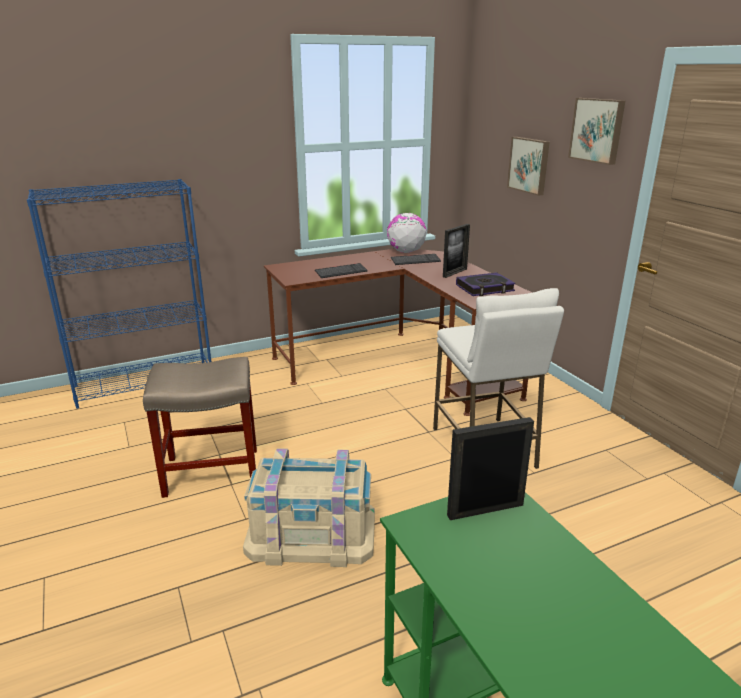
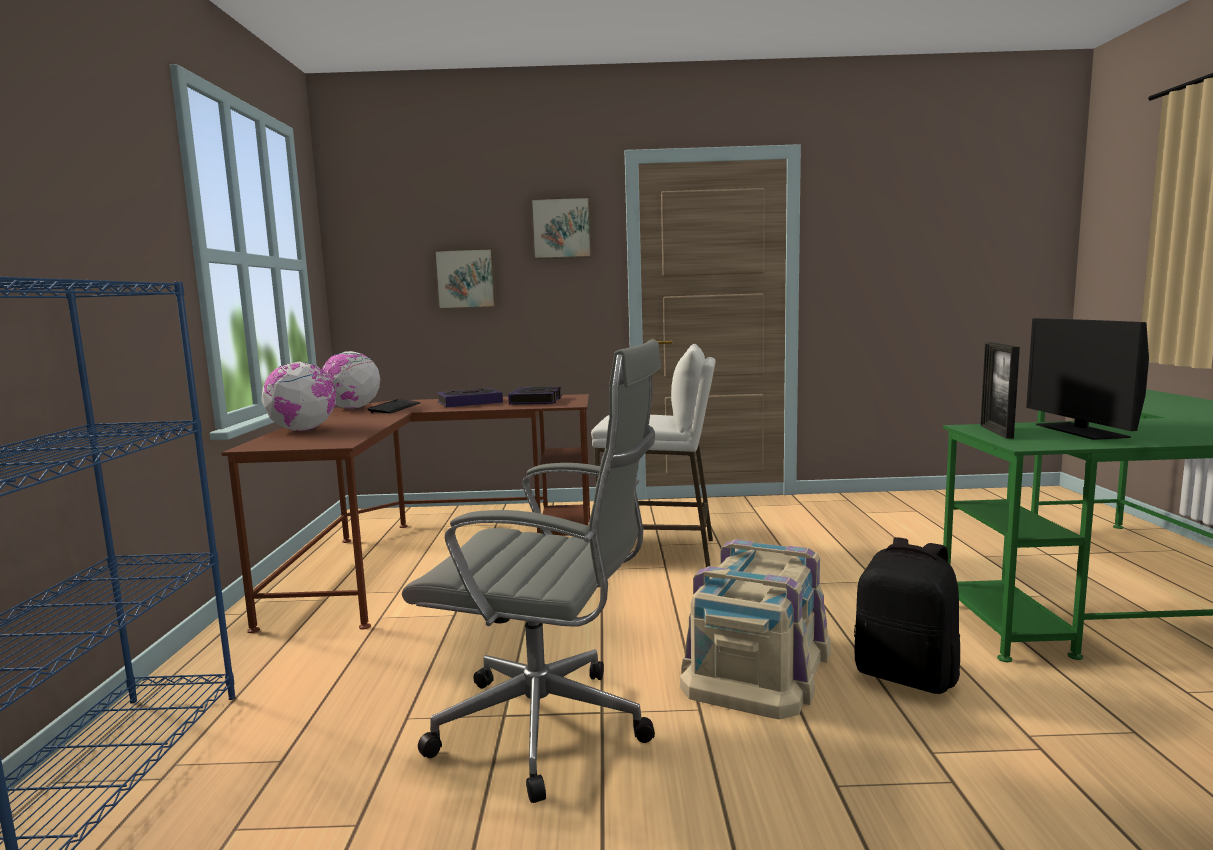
camera: 65 degrees left, 15 degrees down
beige stool [143,357,257,498] -> grey office chair [402,339,661,803]
keyboard [315,263,368,278] -> none
picture frame [443,224,470,278] -> book [437,388,503,407]
none -> globe [261,361,336,431]
none -> black backpack [854,537,960,694]
none -> monitor [1026,318,1149,440]

